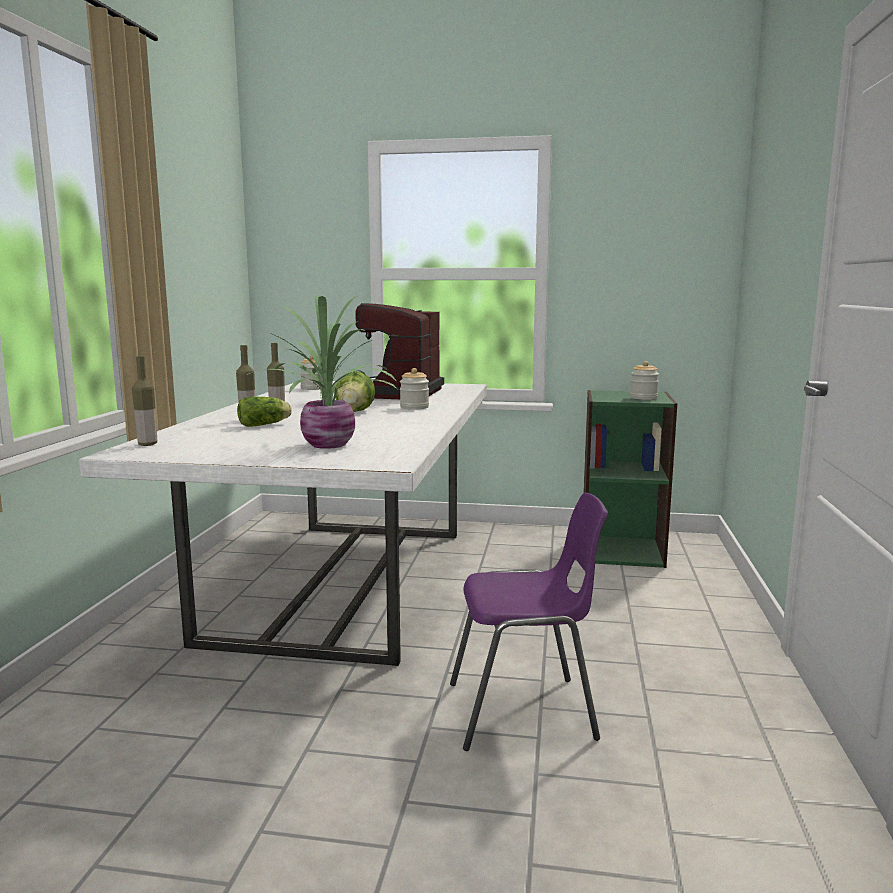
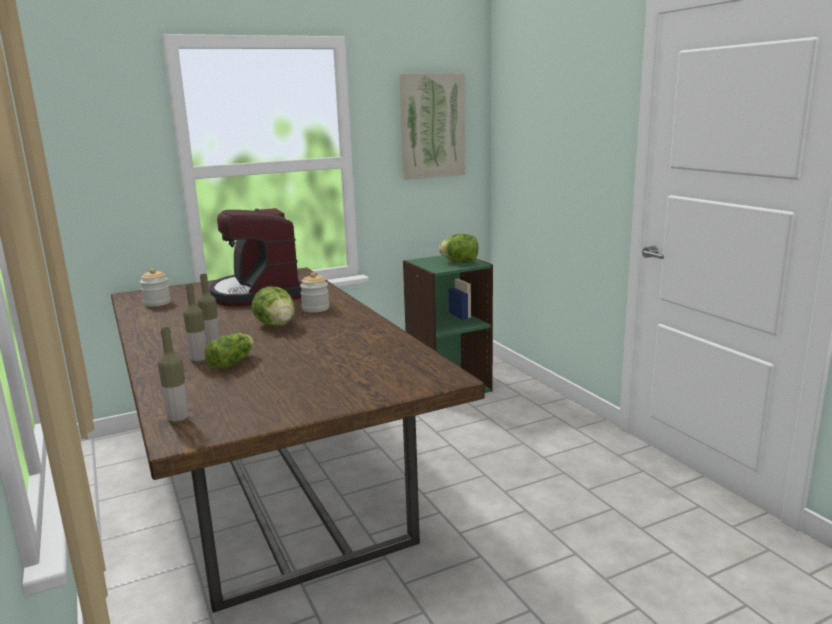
camera: 35 degrees left, 5 degrees up
white dining table [79,381,487,666] -> brown dining table [111,267,485,613]
potted plant [243,295,398,449] -> none
purple chair [450,492,608,751] -> none
jar [630,361,659,400] -> lettuce [439,234,478,263]
none -> picture [399,73,465,180]

